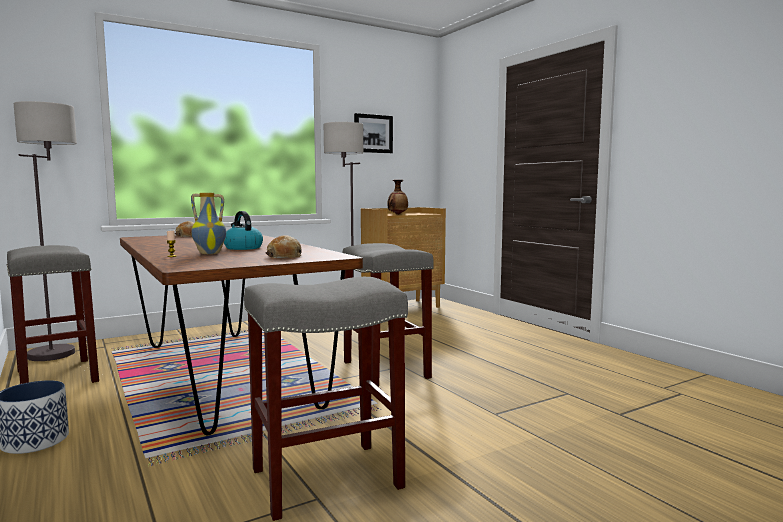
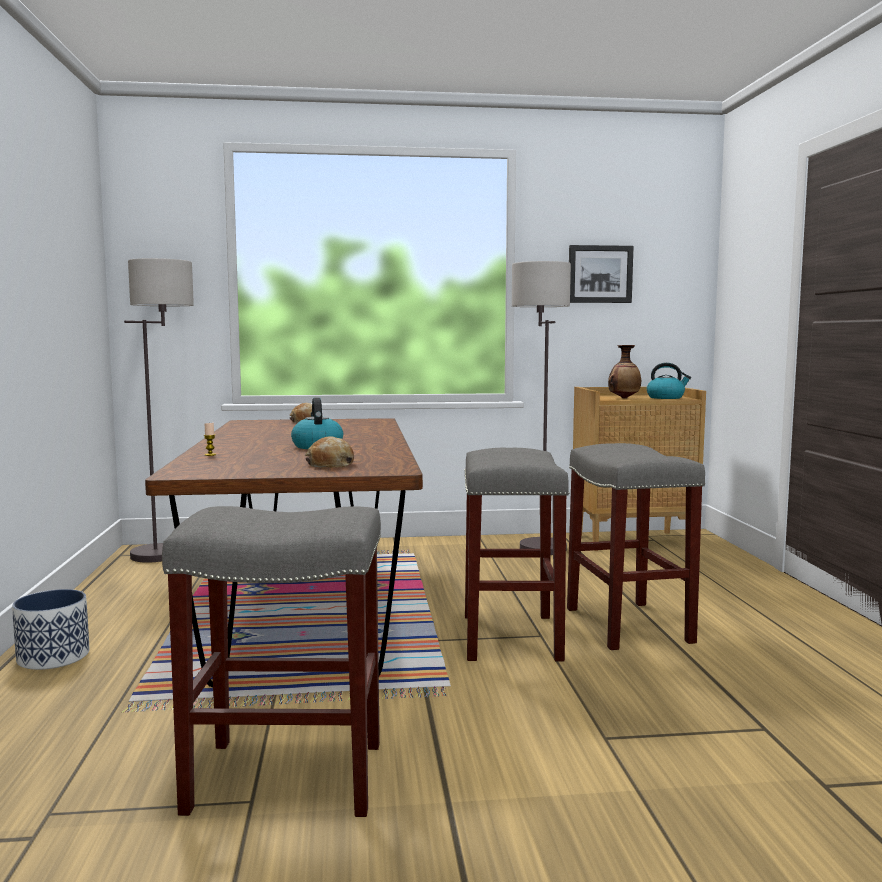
camera: 25 degrees right, 0 degrees up
grey stool [7,245,99,384] -> grey stool moved to [567,443,705,650]
vase [191,193,226,254] -> none
none -> kettle [647,363,691,399]

